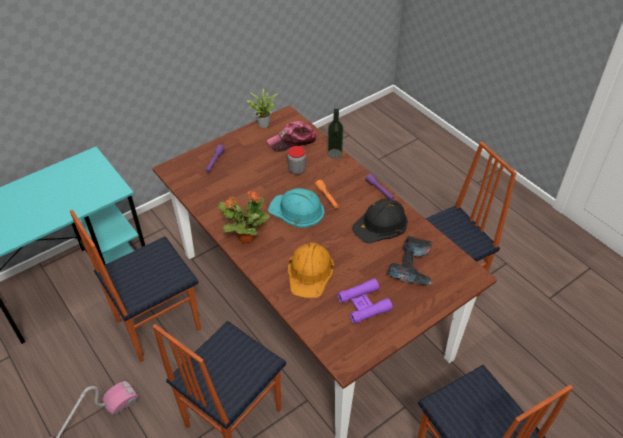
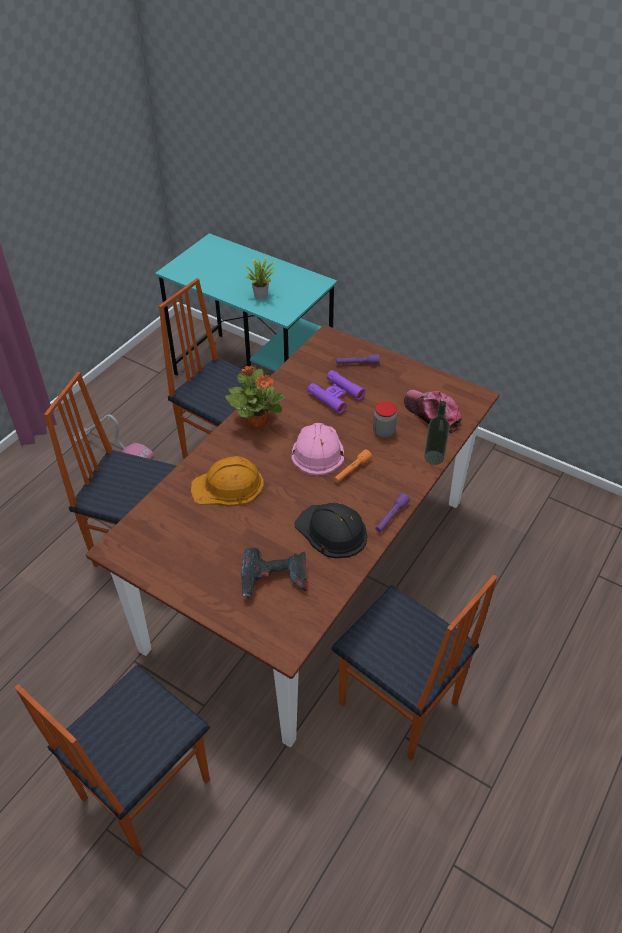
camera: 70 degrees right, 0 degrees up
potted plant [246,88,279,128] -> potted plant moved to [242,256,278,299]
turquoise hard hat [268,188,324,228] -> pink hard hat [291,423,344,476]
purple binoculars [337,278,393,324] -> purple binoculars moved to [307,370,365,414]

